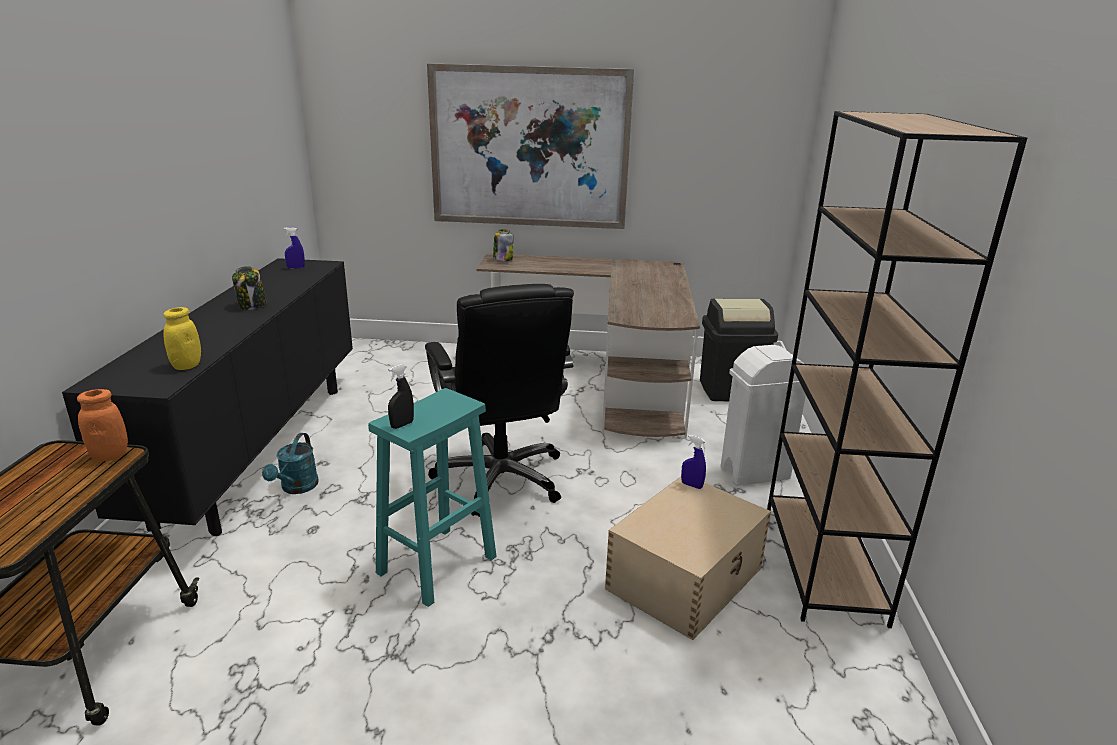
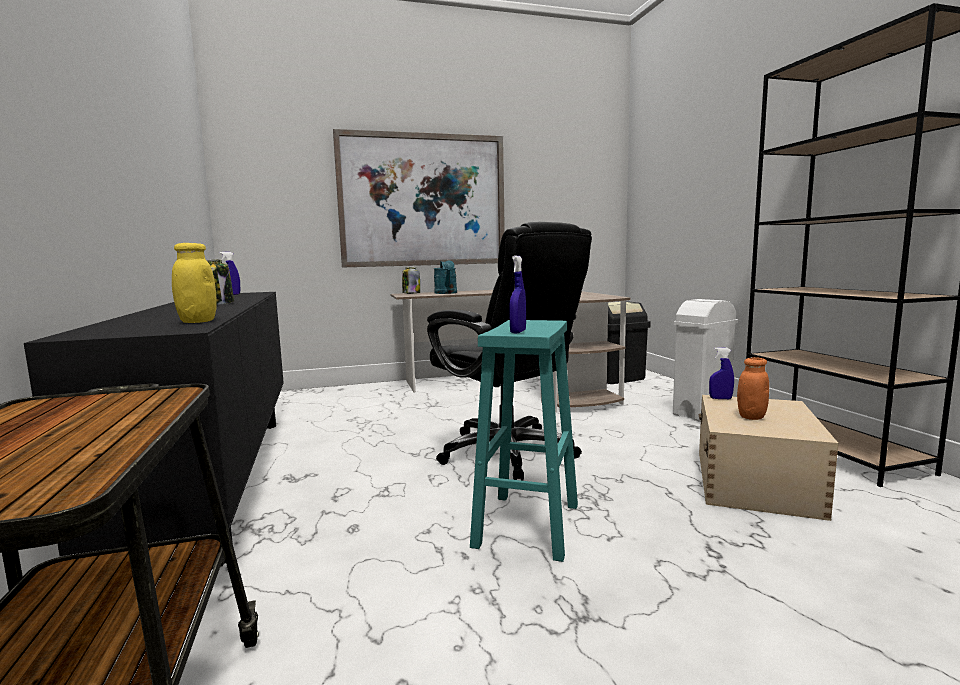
camera: 20 degrees left, 15 degrees down
orange jar [77,389,128,461] -> orange jar moved to [737,357,769,420]
turquoise watering can [262,433,319,494] -> turquoise watering can moved to [434,260,457,294]
black spray bottle [388,364,414,429] -> blue spray bottle [509,256,526,334]

